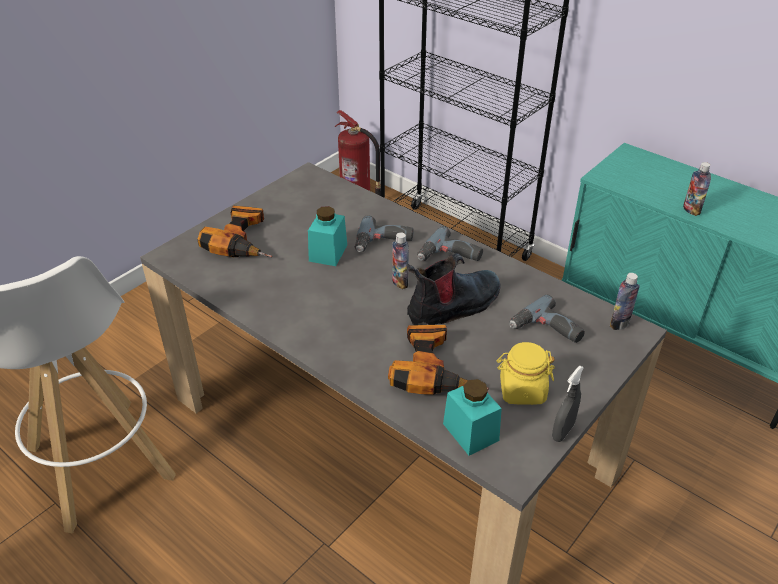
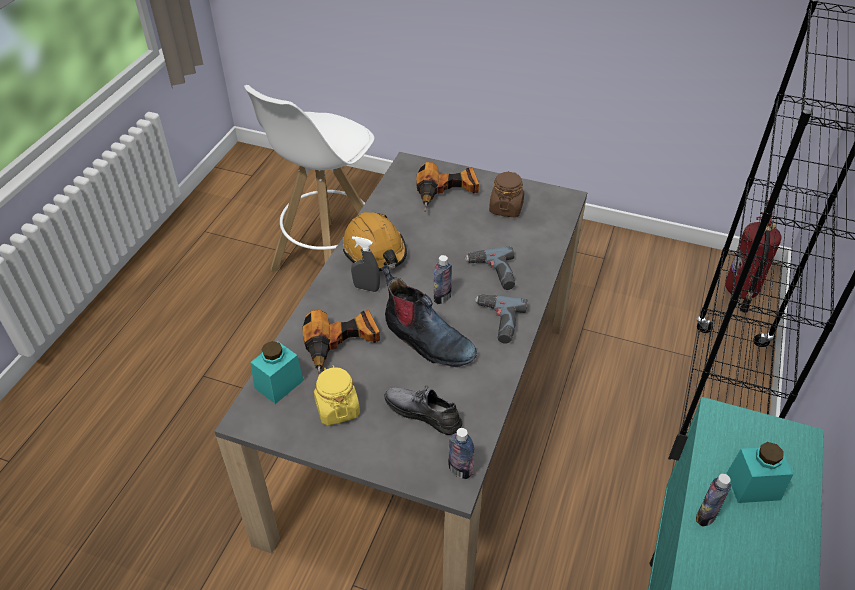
camera: 70 degrees right, 5 degrees up
turquoise jar [308,206,347,266] -> turquoise jar moved to [727,442,793,503]
power drill [509,294,585,343] -> grey shoe [384,385,462,435]
grey spray bottle [552,366,584,442] -> grey spray bottle moved to [351,236,380,292]
none -> orange hard hat [343,212,407,271]
none -> brown jar [489,171,524,218]

